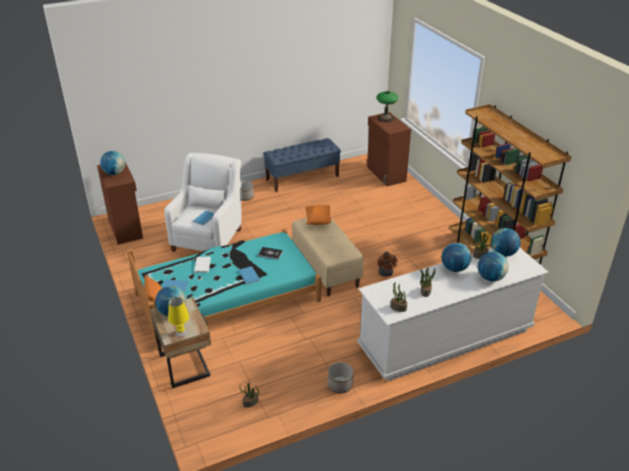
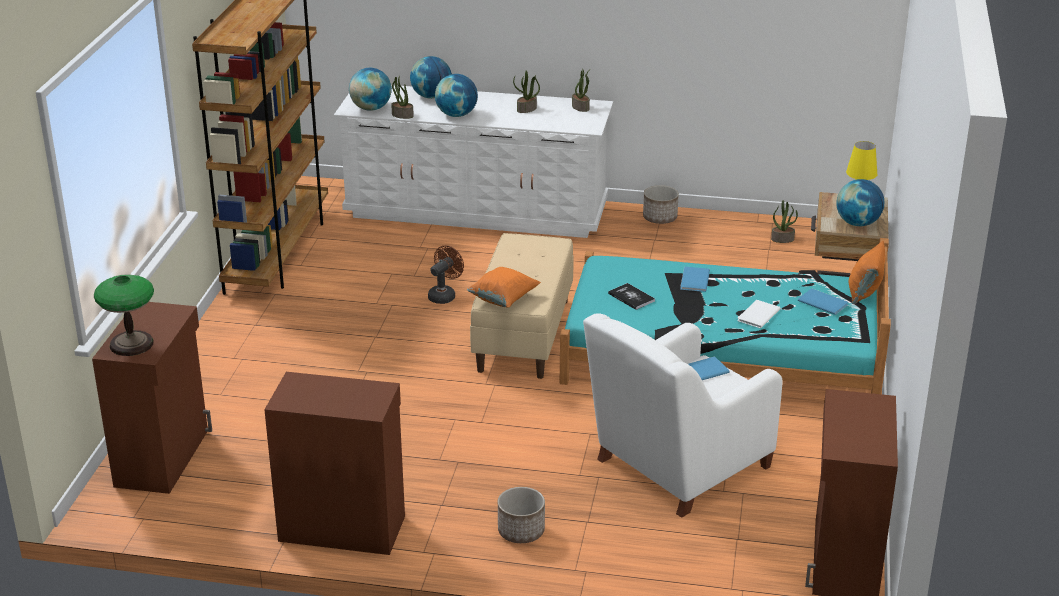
camera: 145 degrees left, 5 degrees down
globe [100,151,125,175] -> none
blue bench [263,138,341,192] -> brown cabinet [264,372,405,555]

